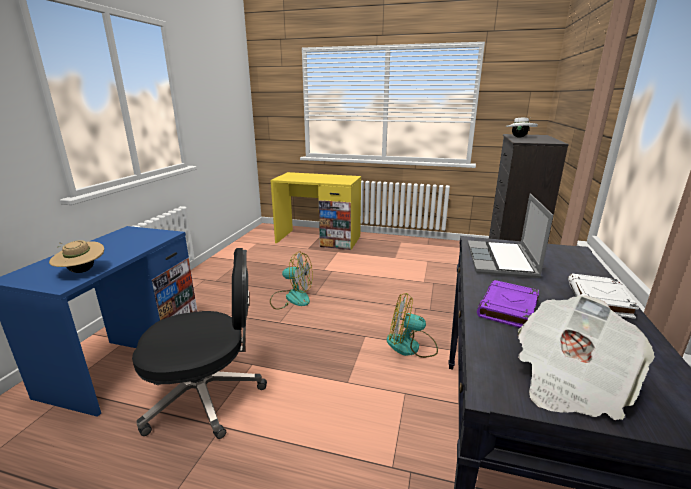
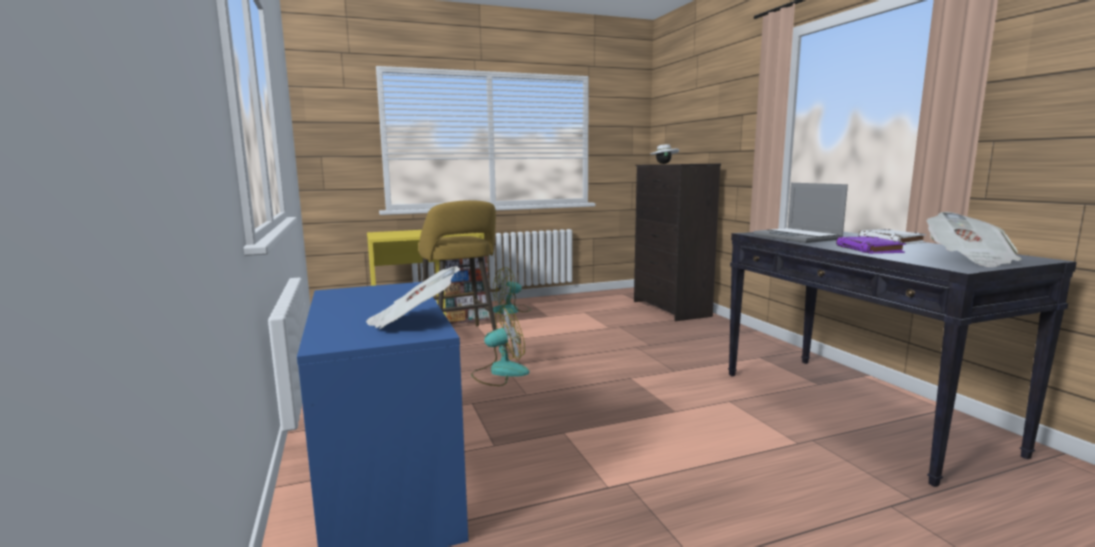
camera: 35 degrees left, 10 degrees down
beige hat [49,240,104,273] -> newspaper [366,266,460,329]
black office chair [132,248,267,439] -> none
fan [387,293,438,358] -> fan moved to [493,267,532,314]
none -> yellow stool [418,200,497,331]

